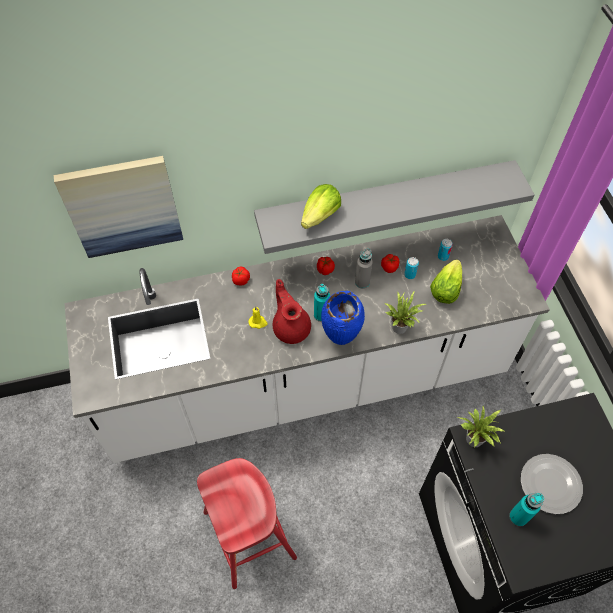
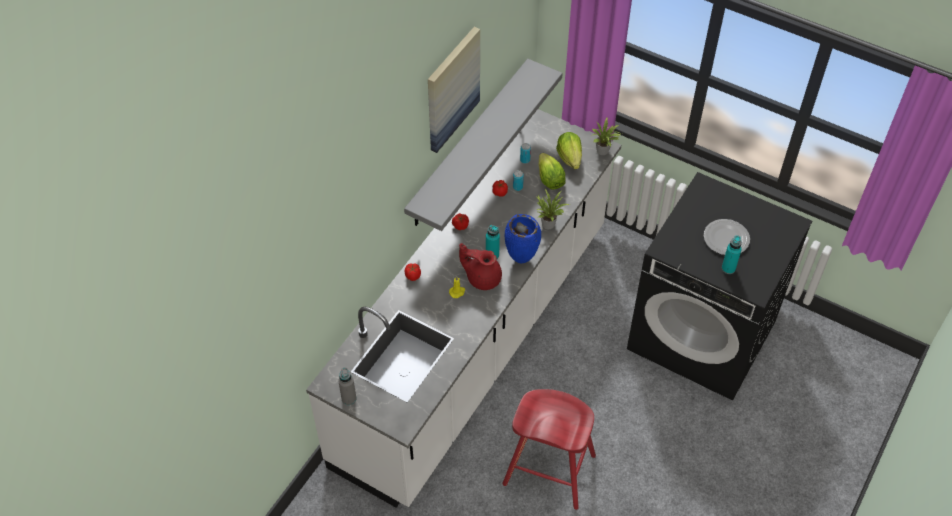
camera: 45 degrees left, 5 degrees down
picture [54,156,183,258] -> picture moved to [428,27,480,153]
lettuce [301,184,341,229] -> lettuce moved to [556,132,582,169]
grey bottle [355,248,373,289] -> grey bottle moved to [338,368,357,405]
potted plant [457,406,504,447] -> potted plant moved to [591,118,622,155]

